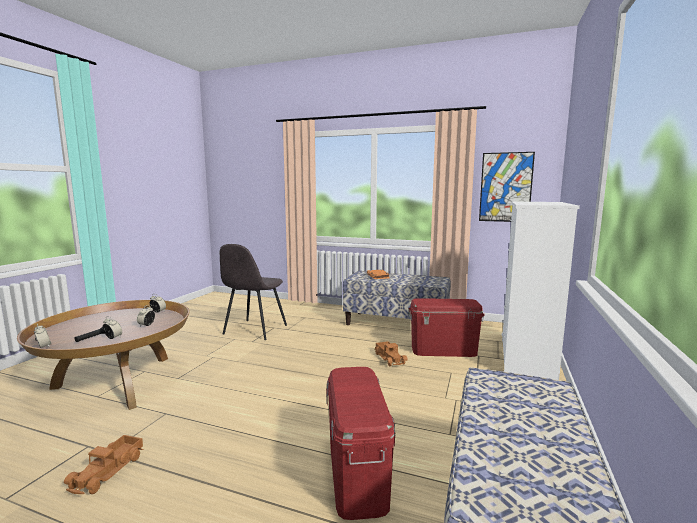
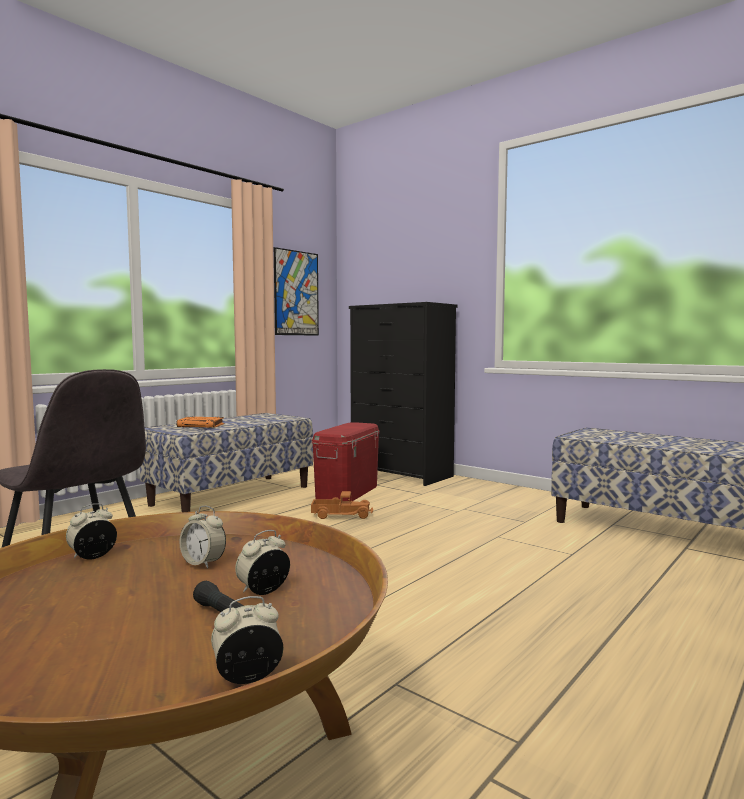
camera: 70 degrees left, 5 degrees down
toy truck [64,435,144,494] -> none
red storage box [326,367,395,520] -> none
white dresser [502,202,580,380] -> black dresser [349,302,458,486]

